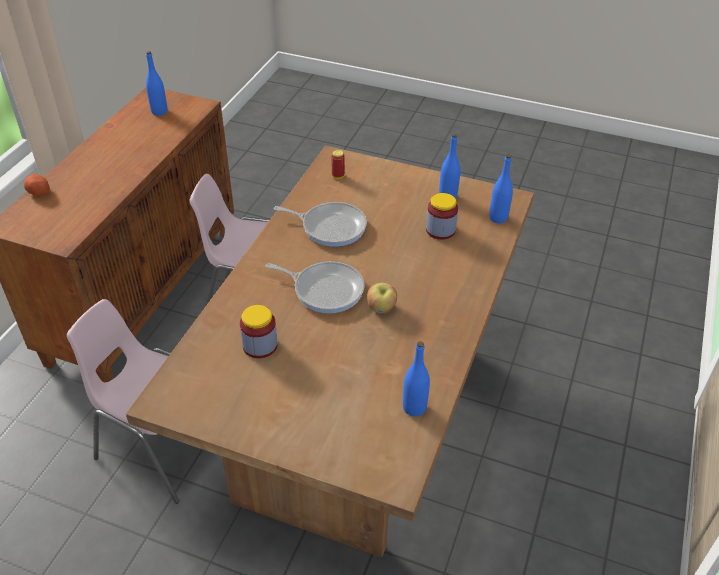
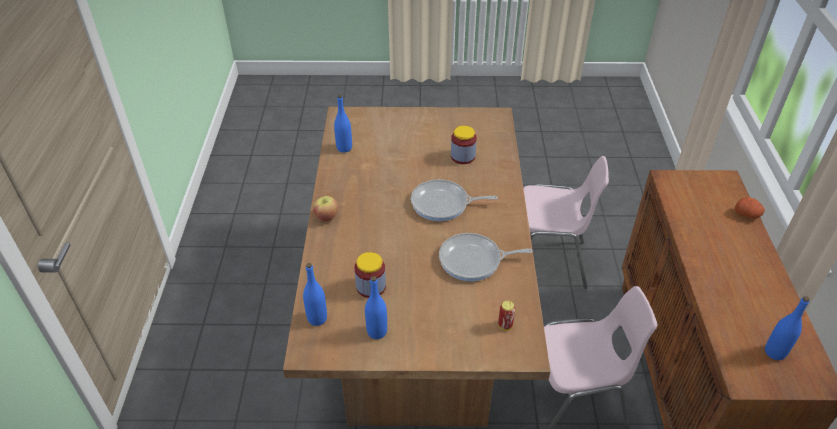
camera: 160 degrees right, 0 degrees up
apple [367,283,397,313] -> apple moved to [313,196,338,222]

